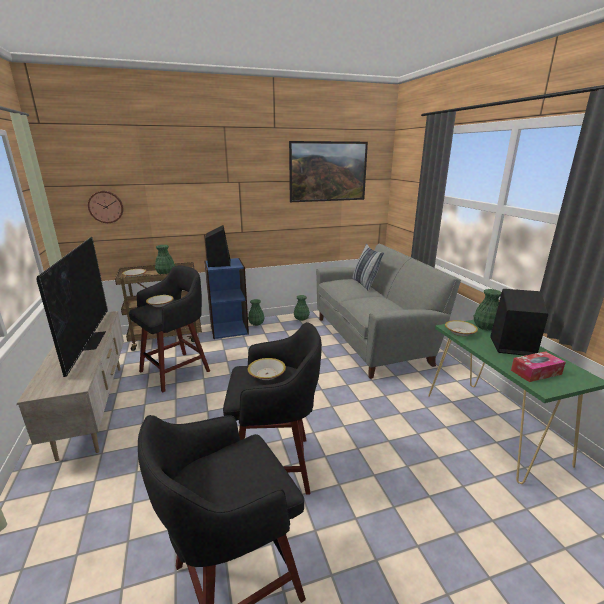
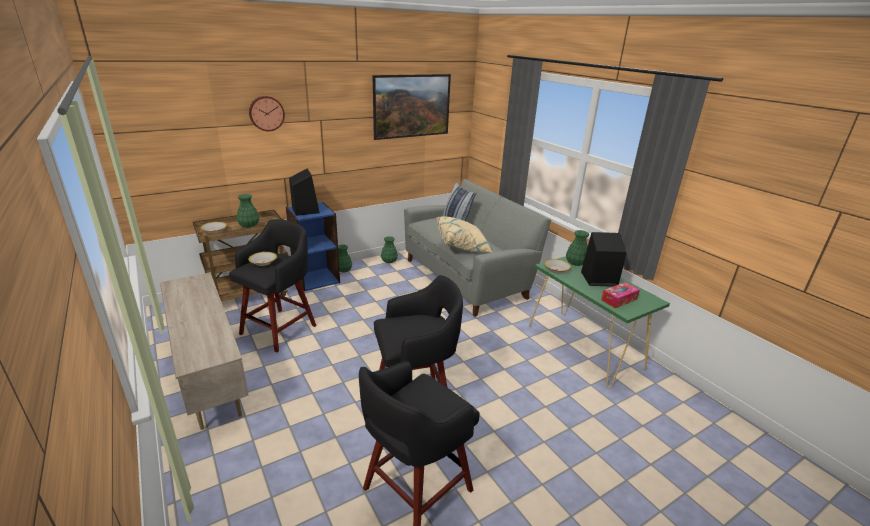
camera: 15 degrees left, 5 degrees up
television [36,237,108,377] -> none
wall clock [88,191,123,223] -> wall clock moved to [249,96,285,131]
bowl [248,358,286,380] -> none
none -> beige pillow [437,216,492,253]

